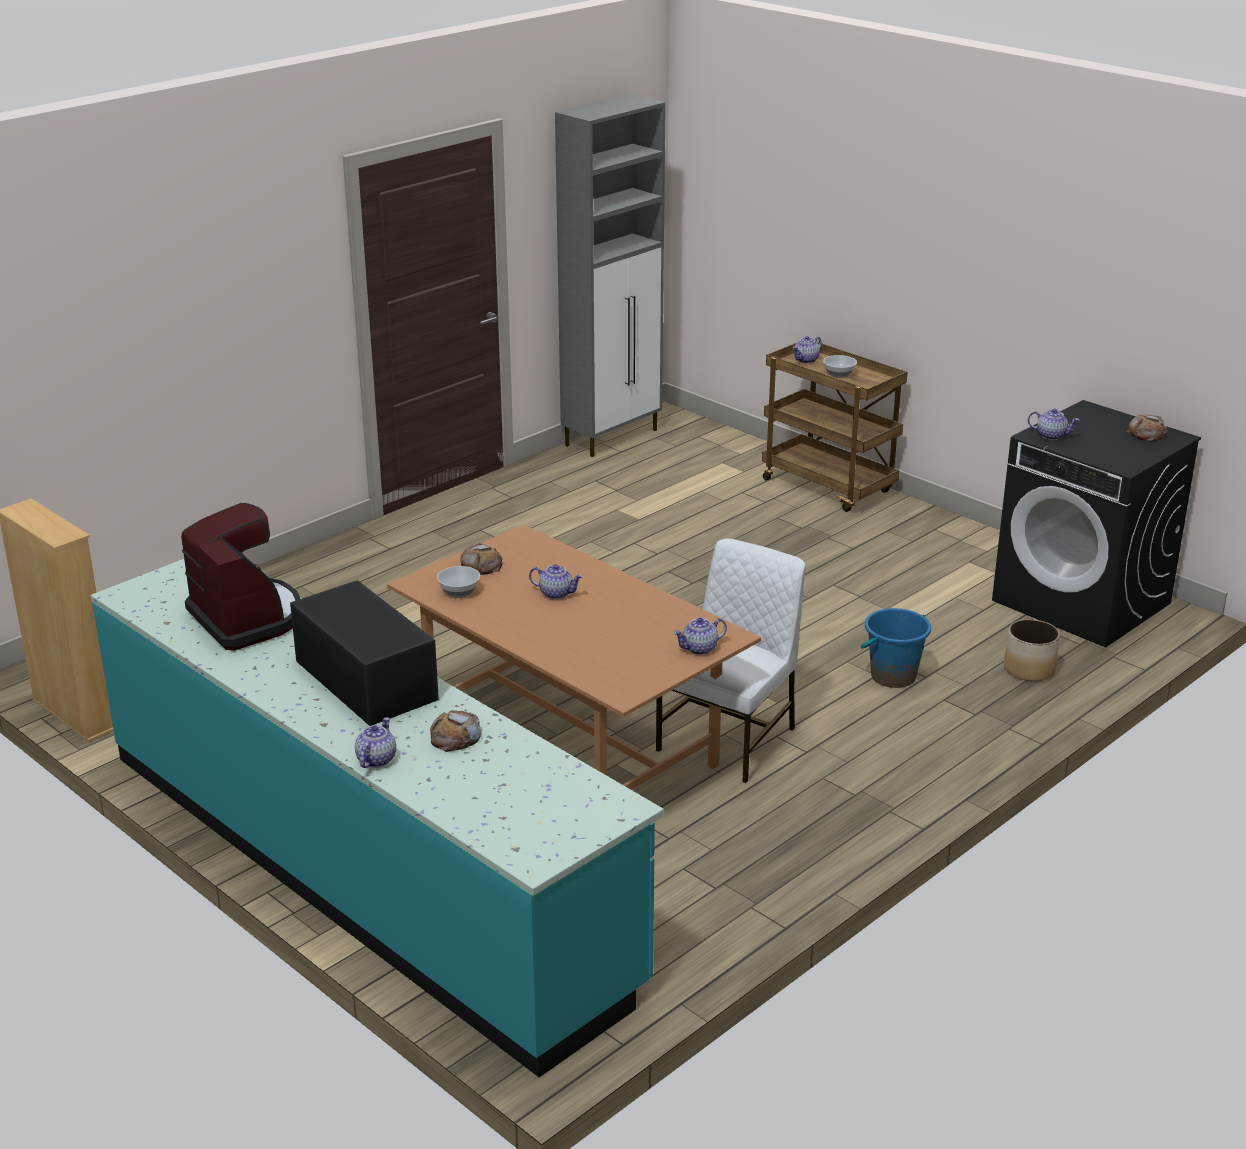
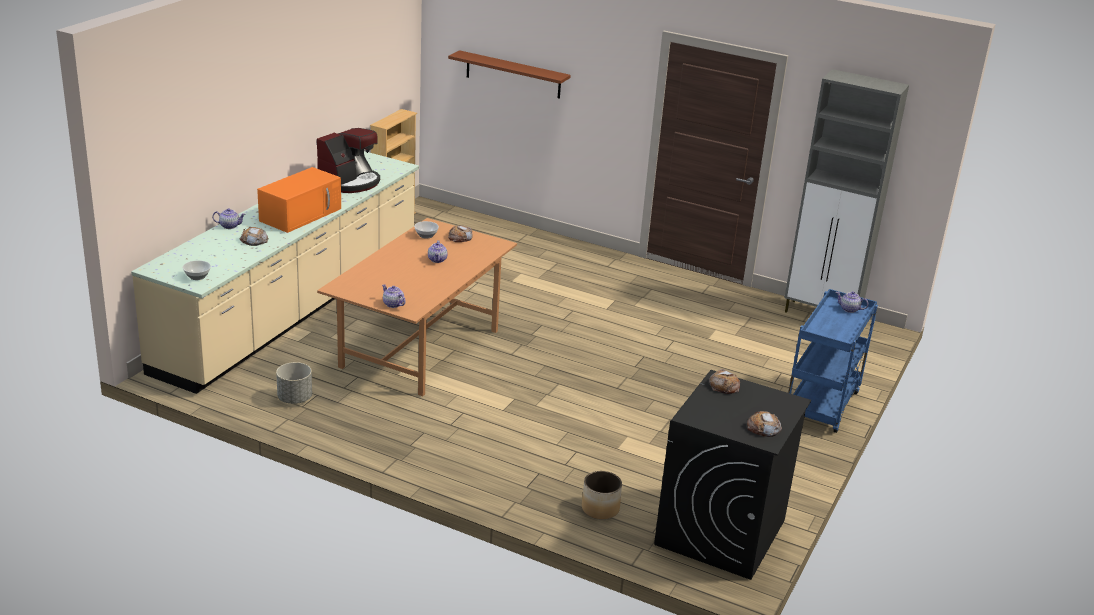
camera: 70 degrees right, 0 degrees up
turquoise counter [90,559,664,1077] -> beige counter [131,151,419,394]
black microwave [290,580,439,726] -> orange microwave [257,167,341,233]
white chair [656,538,806,783] -> none
brown cart [762,341,908,512] -> blue cart [788,289,878,433]
bowl [823,355,857,378] -> bowl moved to [183,260,211,280]
blue bucket [860,608,931,688] -> none
teapot [1028,409,1079,440] -> bread [709,369,740,394]
none -> grey planter [276,362,312,404]
none -> brown shelf [448,50,571,99]

